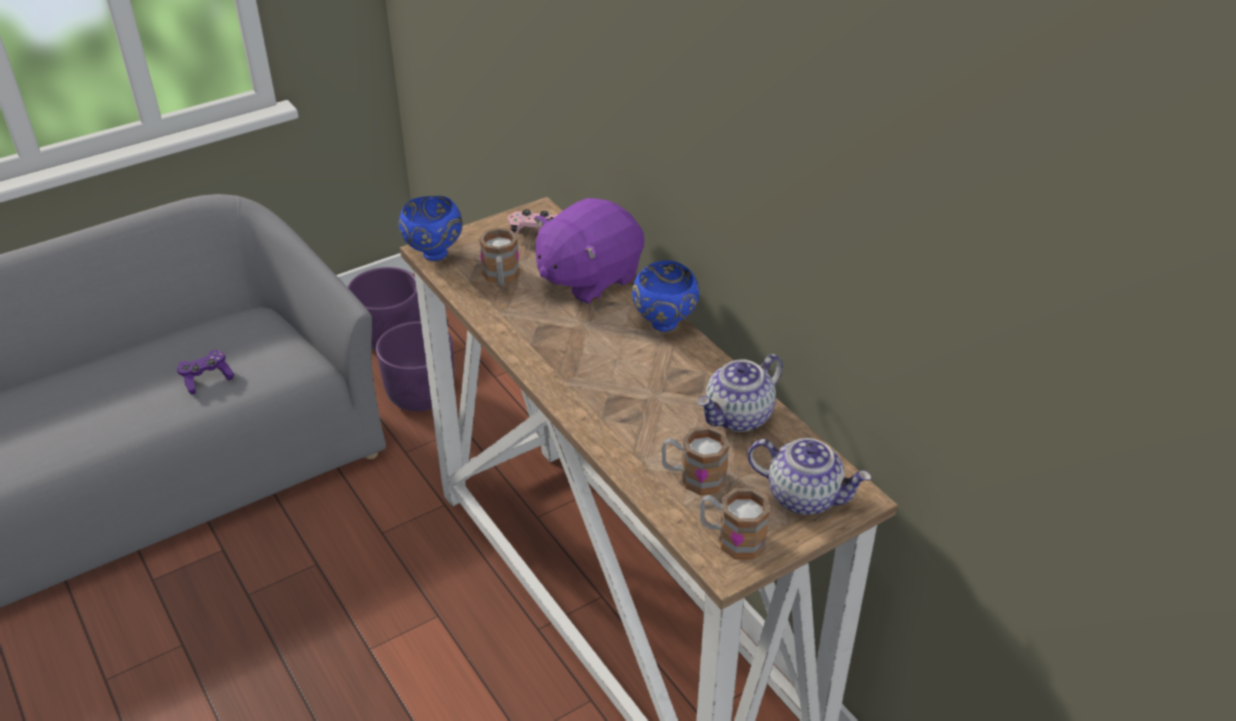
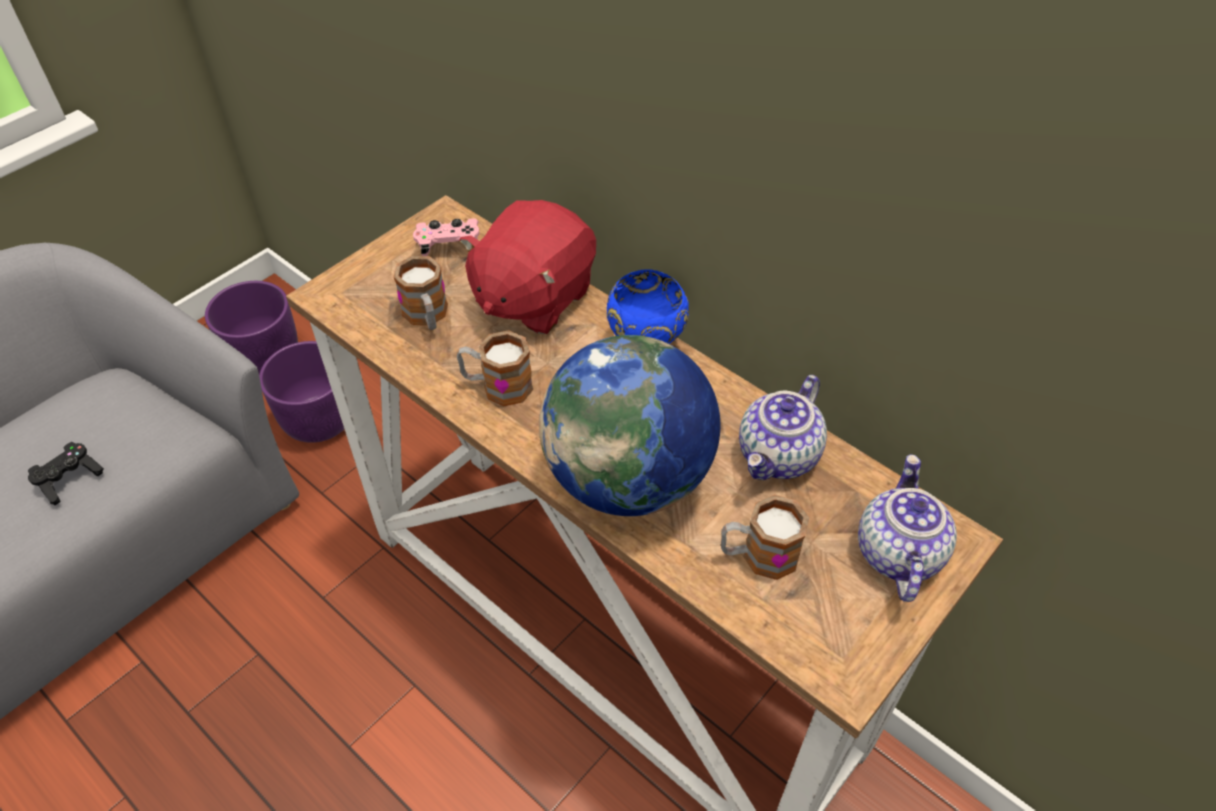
camera: 15 degrees left, 10 degrees up
purple game controller [177,350,235,395] -> black game controller [28,442,104,505]
blue bowl [399,196,463,261] -> none
purple plush toy [534,198,644,304] -> red plush toy [459,200,596,334]
mug [700,488,770,559] -> mug moved to [457,330,533,406]
teapot [748,438,872,515] -> teapot turned 90 degrees counterclockwise [858,454,957,602]
none -> globe [539,335,720,516]

